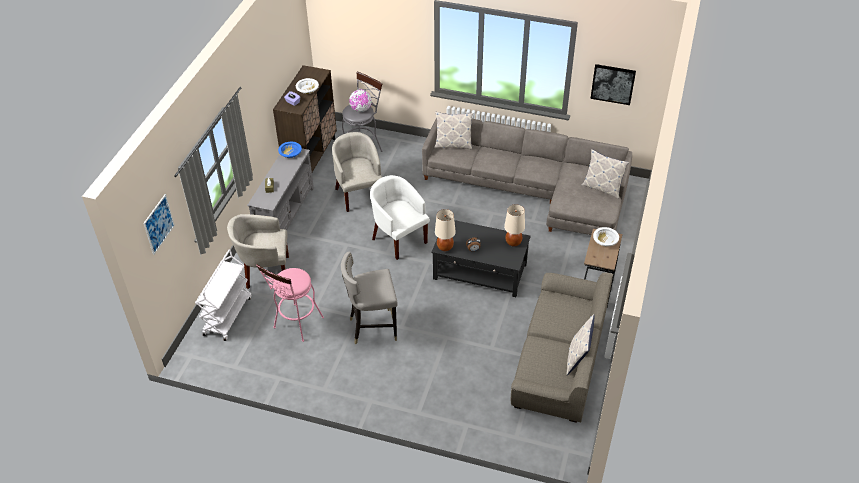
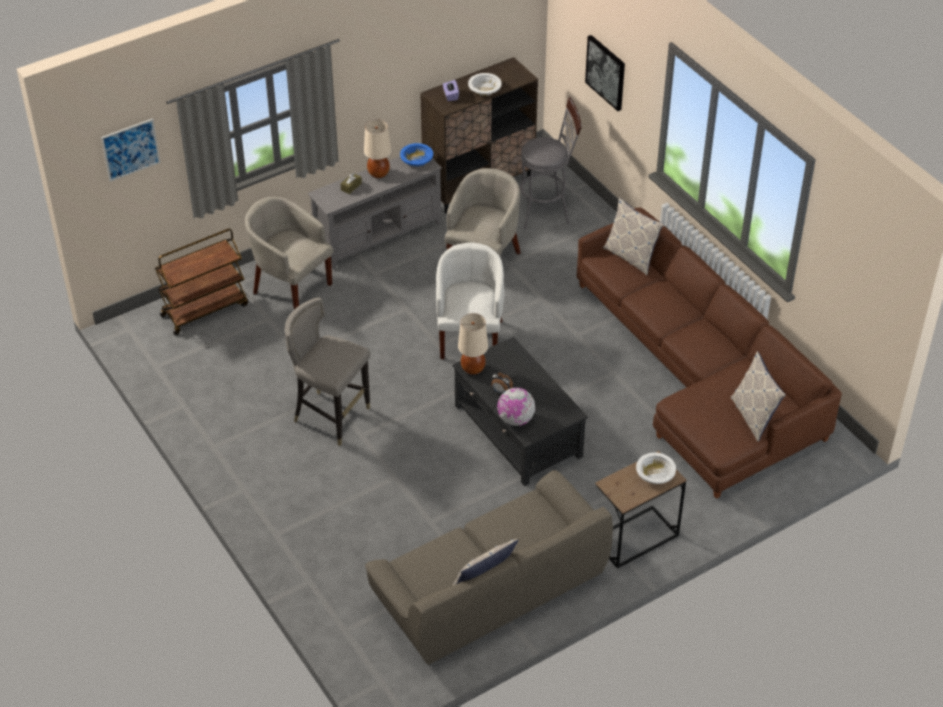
camera: 40 degrees right, 0 degrees up
white cart [195,250,251,341] -> brown cart [155,228,248,335]
pink stool [256,264,324,342] -> none
globe [349,89,372,112] -> globe moved to [497,388,535,426]
grey sofa [422,119,632,235] -> brown sofa [577,208,842,499]
beige table lamp [504,204,525,247] -> beige table lamp moved to [364,119,391,178]
picture [590,64,636,105] -> picture moved to [585,35,625,111]

